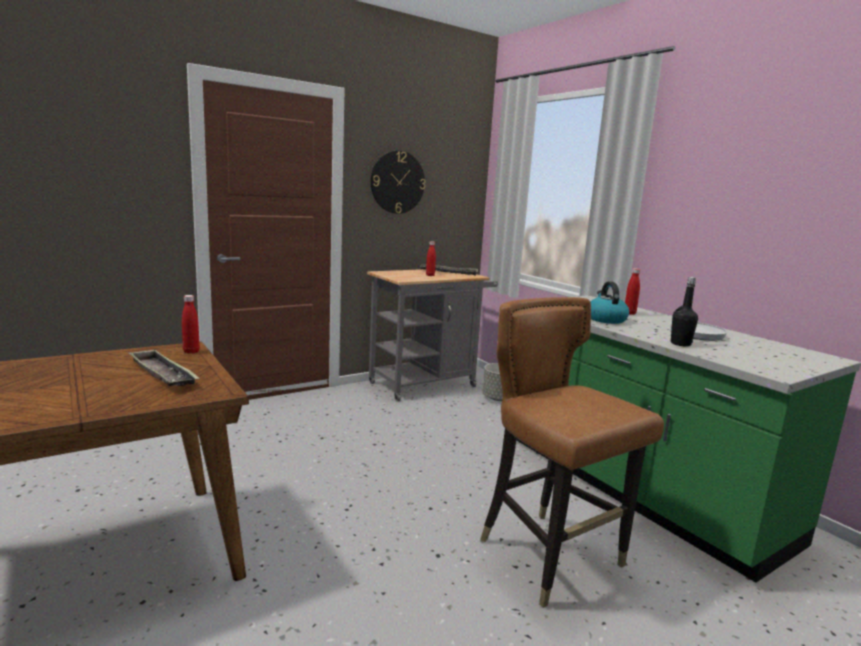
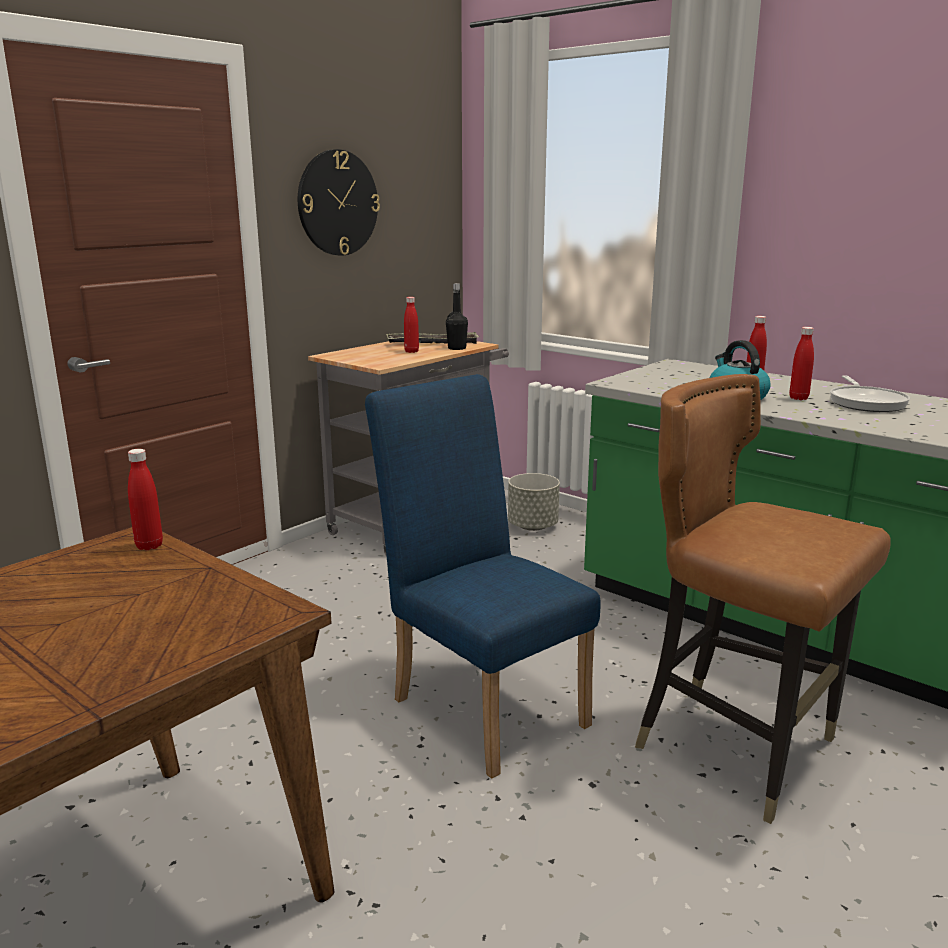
camera: 15 degrees left, 5 degrees up
tray [129,349,200,386] -> none
black bottle [671,277,698,347] -> black bottle moved to [446,283,468,350]
none -> blue chair [365,374,601,779]
none -> red bottle [789,327,814,400]

